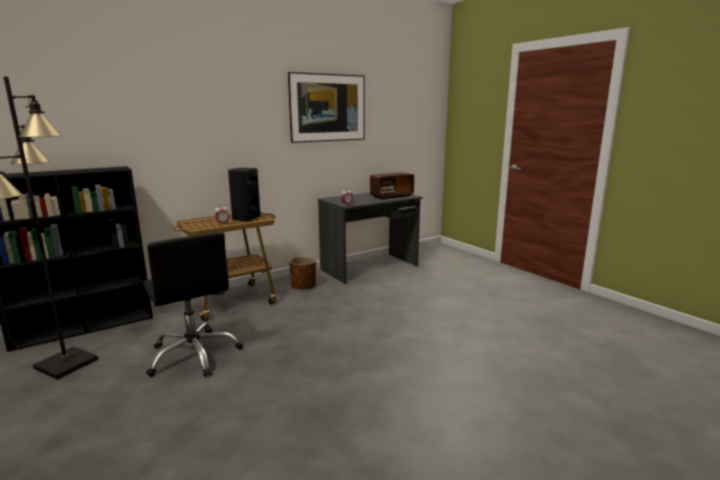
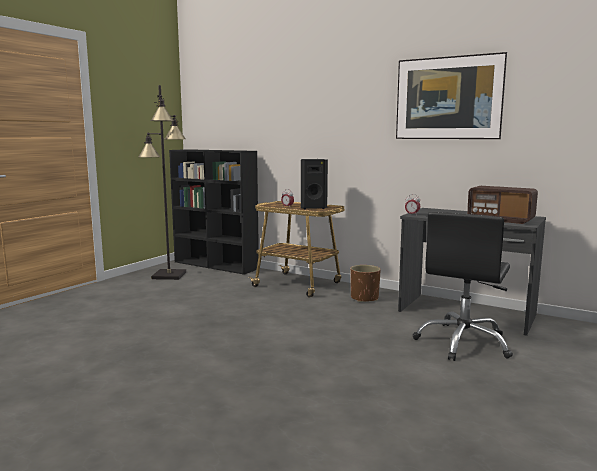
camera: 65 degrees right, 5 degrees down
black office chair [143,232,243,377] -> black office chair moved to [413,212,513,361]

